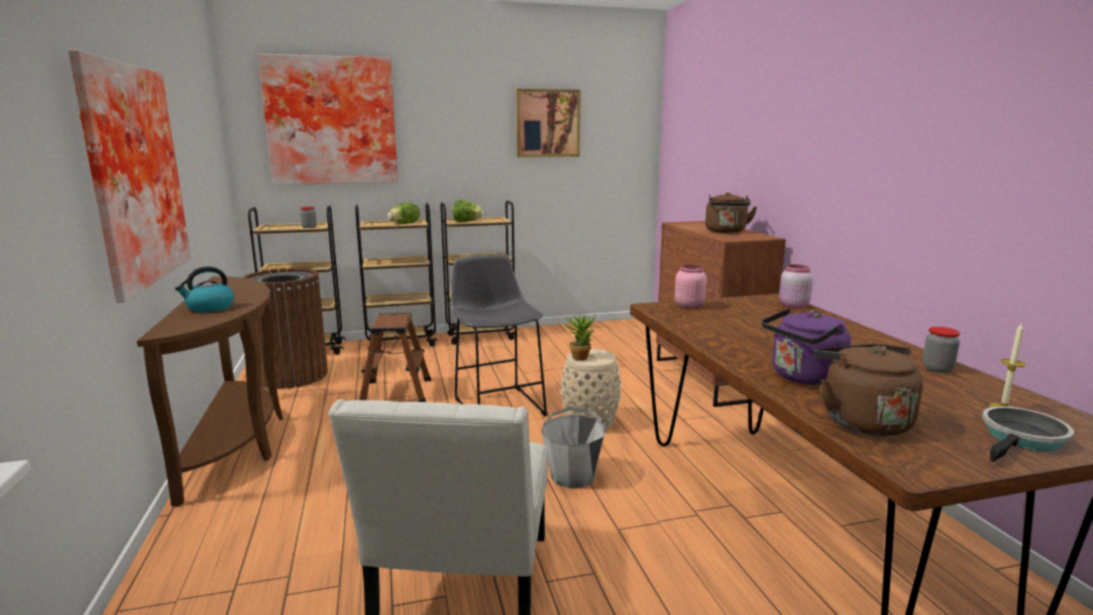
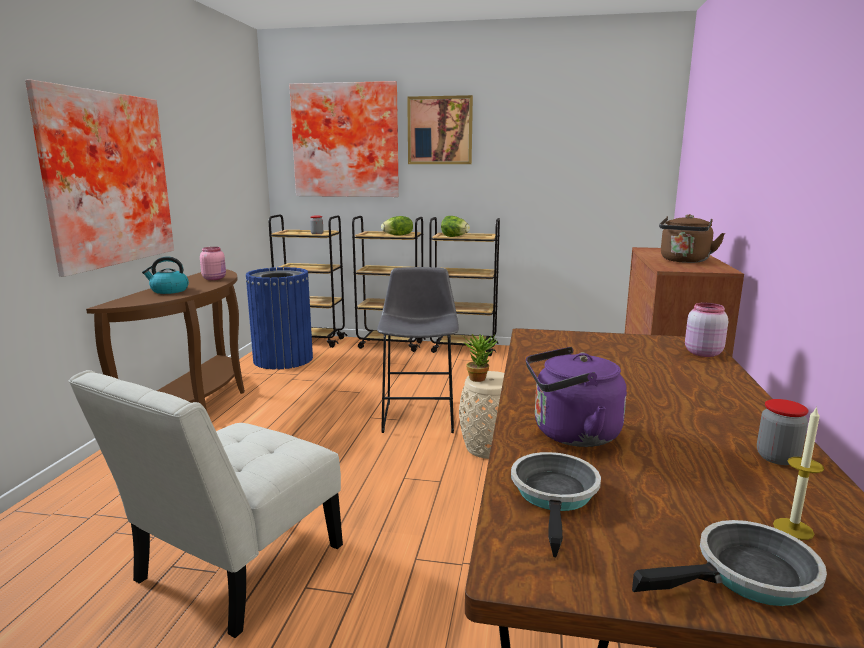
camera: 25 degrees right, 0 degrees up
brown trash can [243,268,328,389] -> blue trash can [246,267,313,369]
brown step ladder [360,313,431,402] -> none
picture [516,89,581,157] -> picture moved to [407,95,473,164]
grey bucket [541,407,606,488] -> none
pink jar [675,265,707,309] -> pink jar moved to [200,247,226,280]
brown kettle [814,344,923,436] -> frying pan [511,452,601,557]

